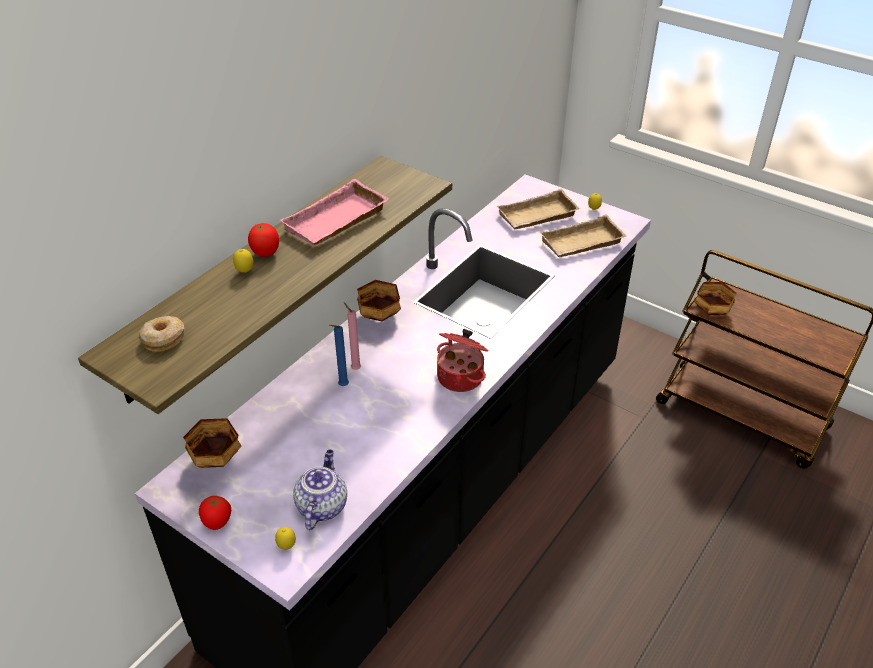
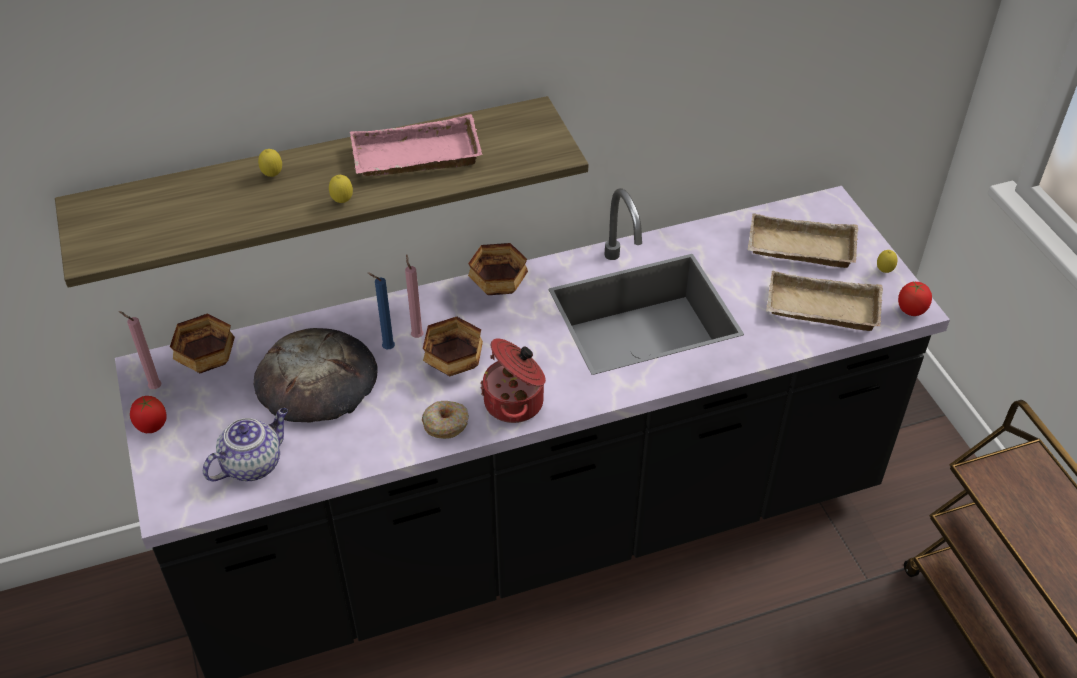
camera: 35 degrees right, 5 degrees up
donut [139,316,184,352] -> donut moved to [422,401,469,439]
tomato [248,223,279,257] -> tomato moved to [898,281,932,316]
lemon [275,527,296,550] -> lemon moved to [329,175,353,203]
bowl [695,282,736,315] -> bowl moved to [423,317,483,376]
none -> pink candle [119,311,162,389]
none -> bread [254,328,378,422]

